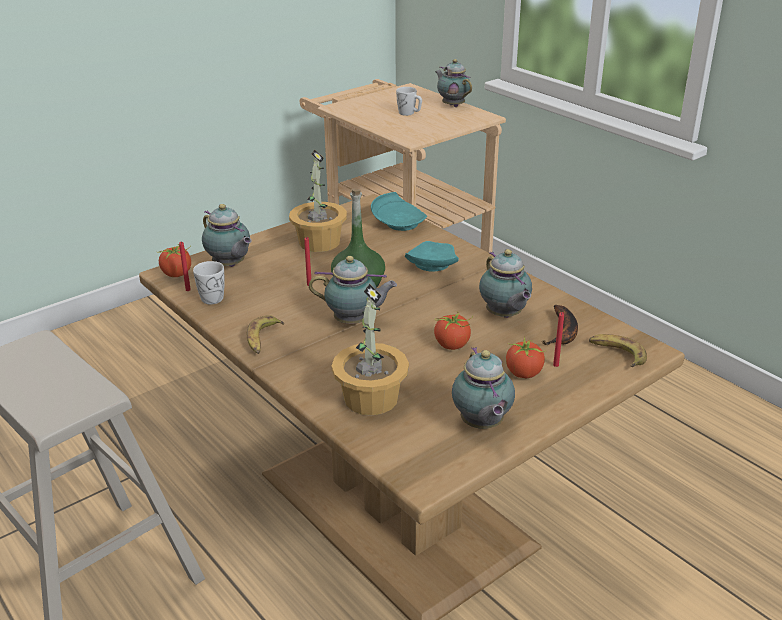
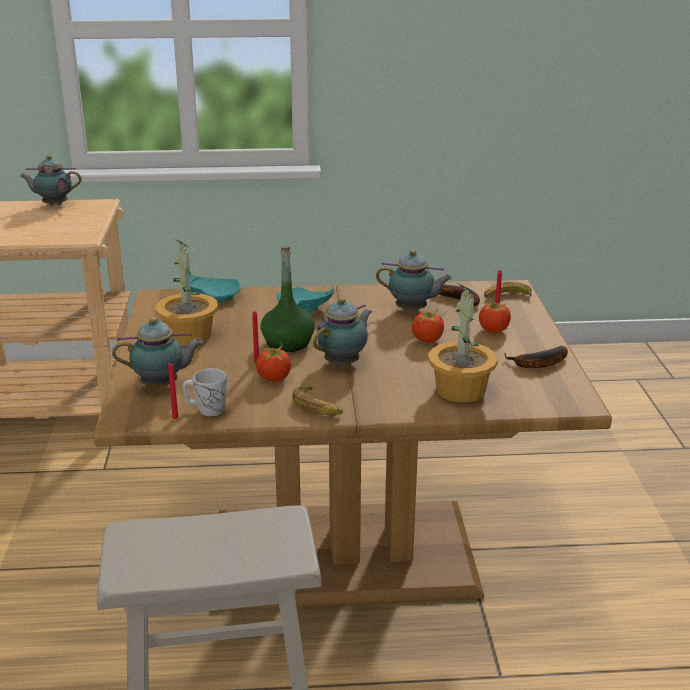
camera: 55 degrees left, 5 degrees down
tomato [157,246,191,277] -> tomato moved to [256,342,292,382]
white mug [396,87,422,116] -> none
teapot [452,347,515,429] -> banana [505,346,568,368]

